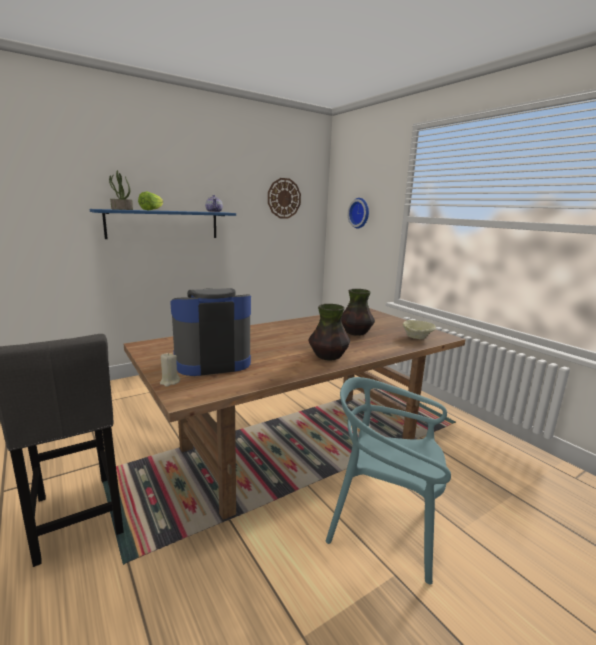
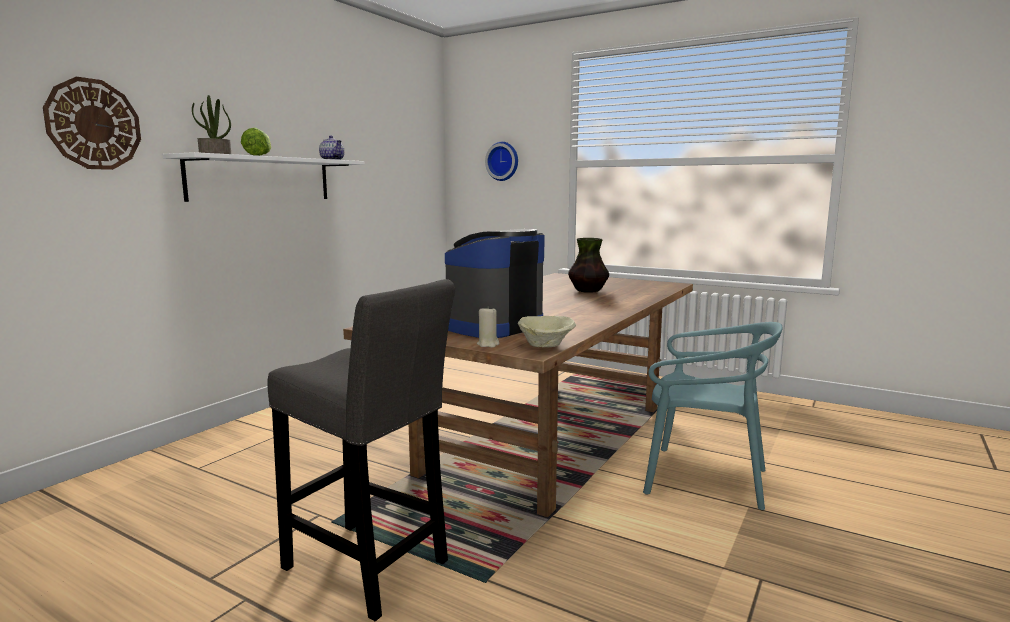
camera: 25 degrees left, 5 degrees down
blue shelf [90,209,236,239] -> white shelf [163,152,365,202]
wall clock [268,178,301,219] -> wall clock moved to [43,77,141,170]
vase [309,304,350,361] -> none
turquoise chair [326,377,451,584] -> turquoise chair turned 150 degrees counterclockwise [643,322,782,510]
beige bowl [403,320,436,339] -> beige bowl moved to [518,316,576,347]

